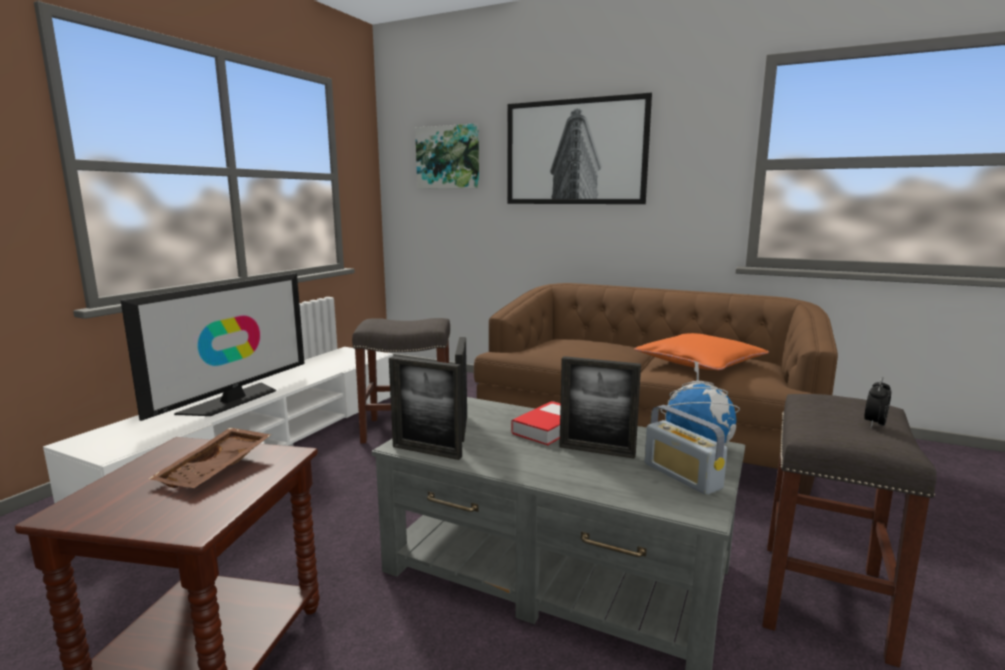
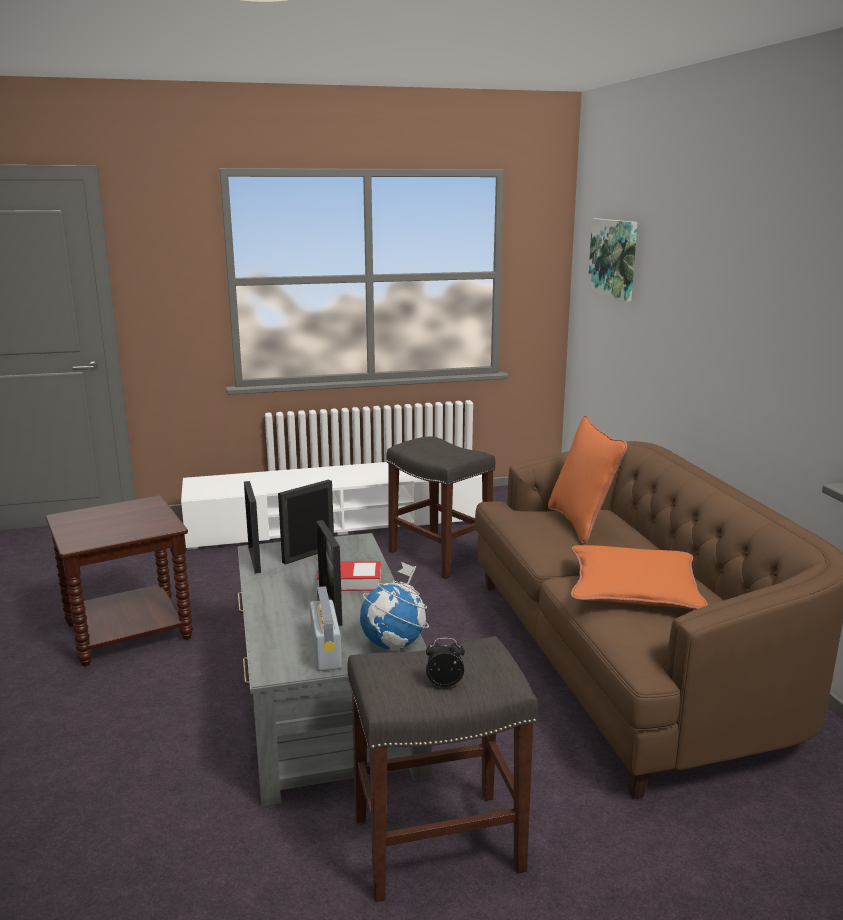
camera: 50 degrees right, 5 degrees up
television [121,273,305,421] -> none
brown tray [149,428,272,488] -> none
picture [507,93,652,204] -> none
radio [645,405,728,495] -> radio turned 150 degrees clockwise [310,586,342,671]
none -> orange pillow [548,416,627,544]

